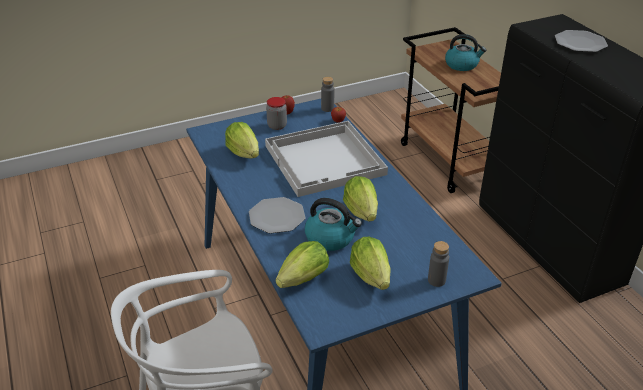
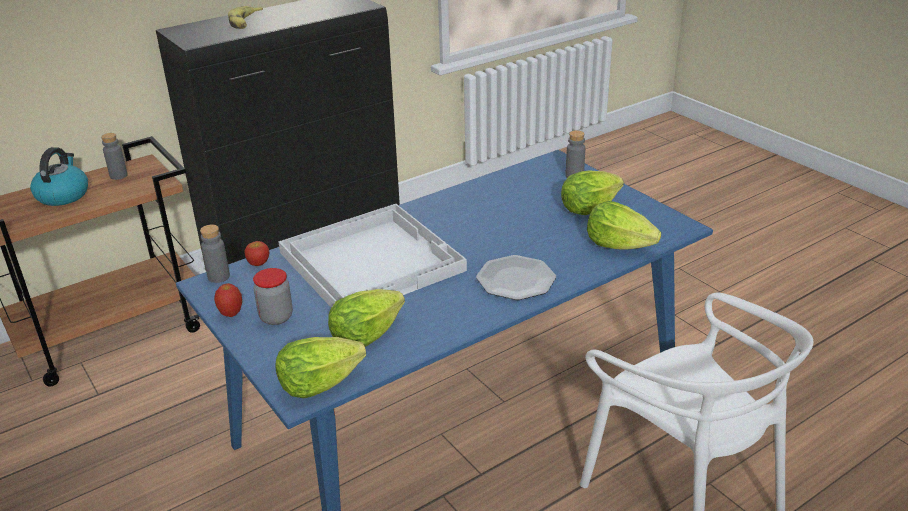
camera: 100 degrees left, 5 degrees down
kettle [305,198,362,251] -> none
lettuce [343,176,378,221] -> lettuce moved to [275,337,366,398]
plate [555,30,608,52] -> banana [228,6,263,29]
none -> grey bottle [101,133,128,180]

